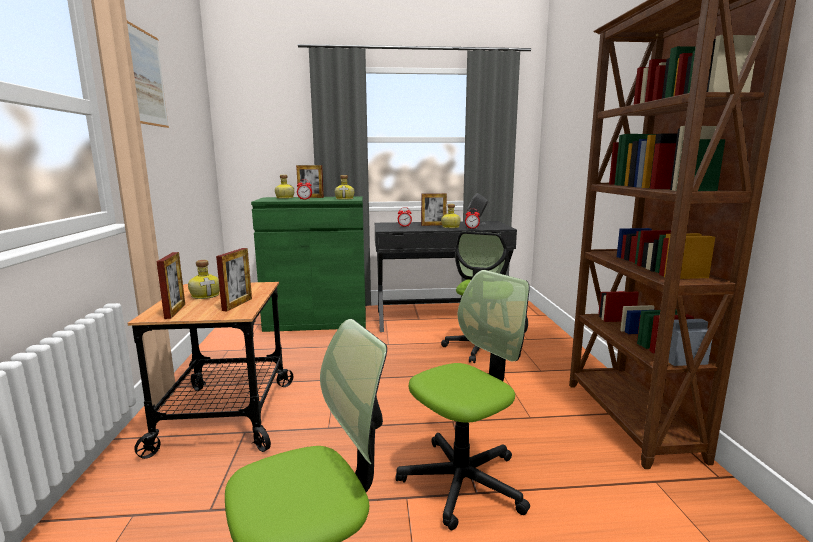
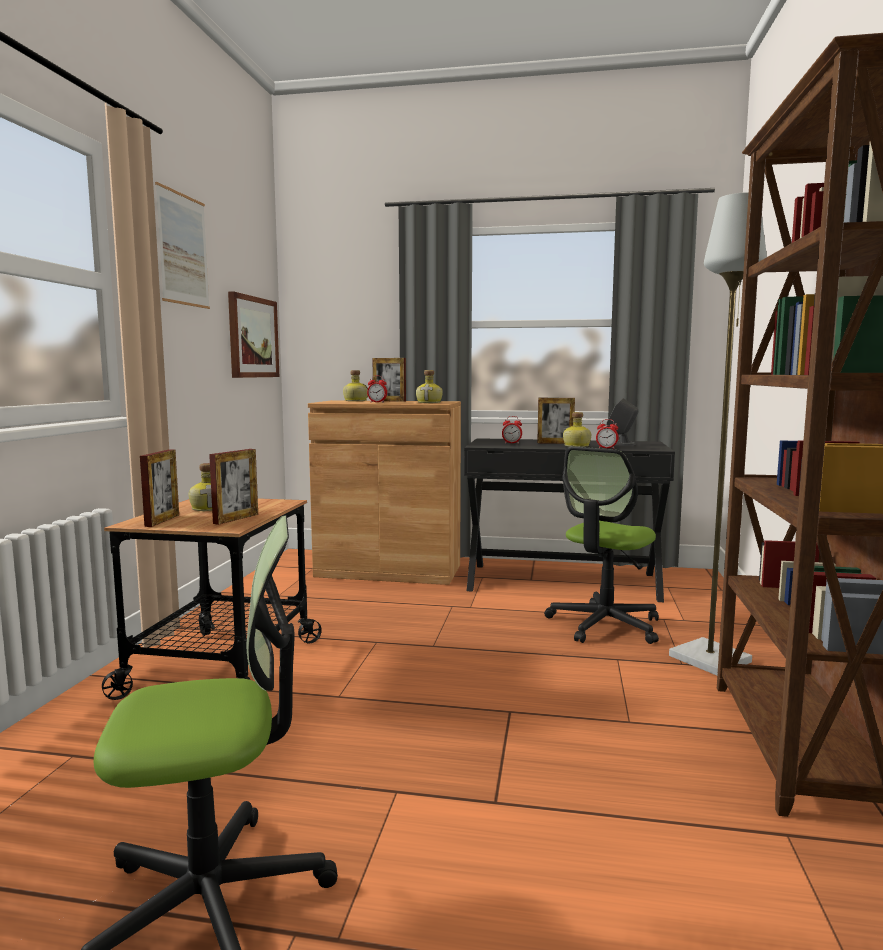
camera: 15 degrees right, 5 degrees down
green cabinet [251,196,366,332] -> brown cabinet [308,400,461,585]
office chair [396,270,530,530] -> none
none -> picture [228,291,279,378]
none -> grey floor lamp [669,193,767,675]

